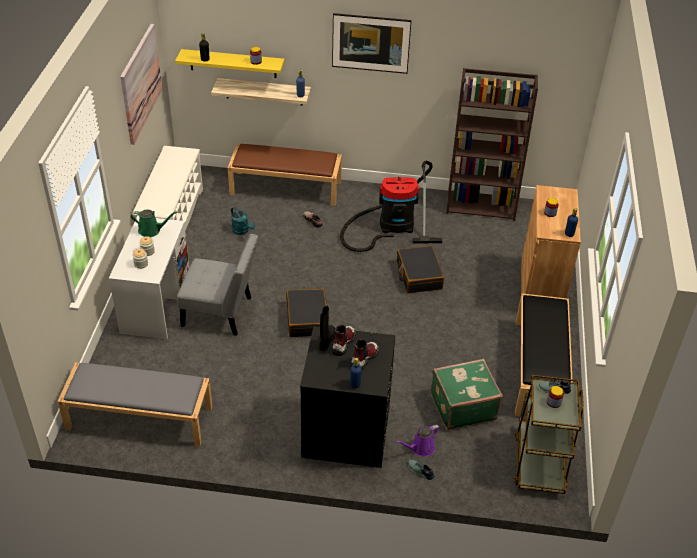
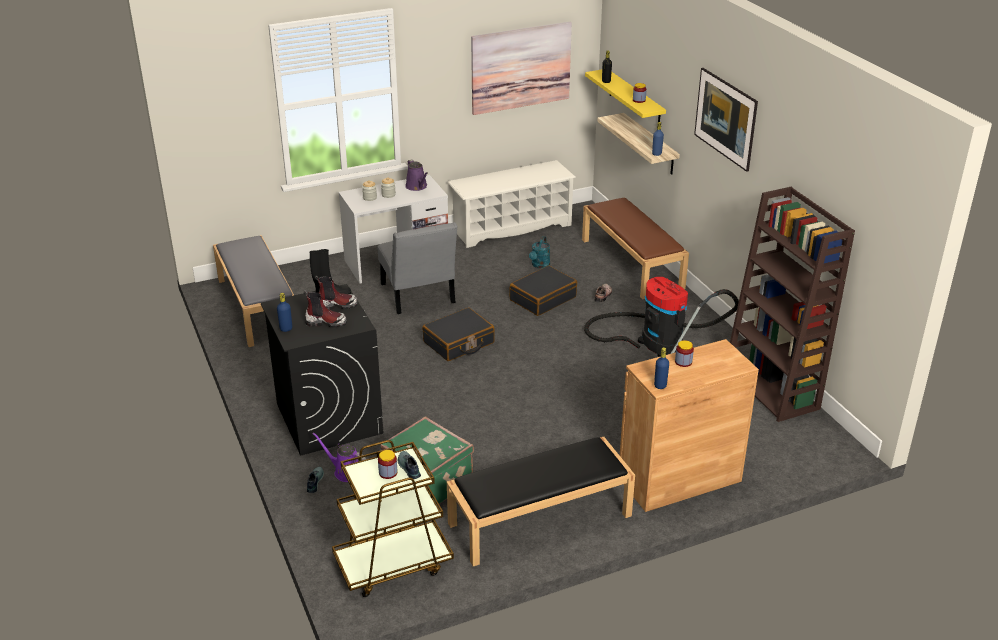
camera: 60 degrees right, 10 degrees down
green watering can [131,209,177,237] -> purple watering can [405,159,428,191]
black suitcase [397,246,444,293] -> black suitcase moved to [510,266,577,316]

